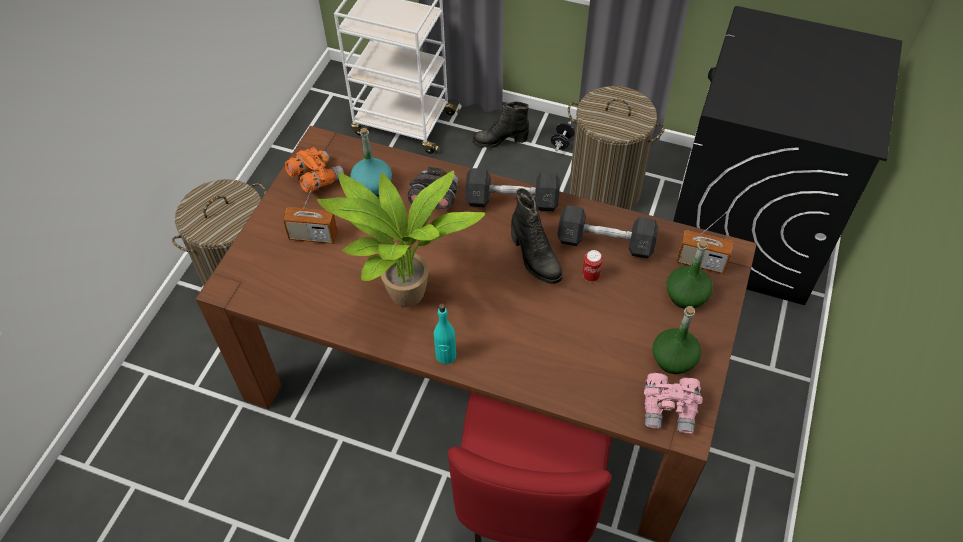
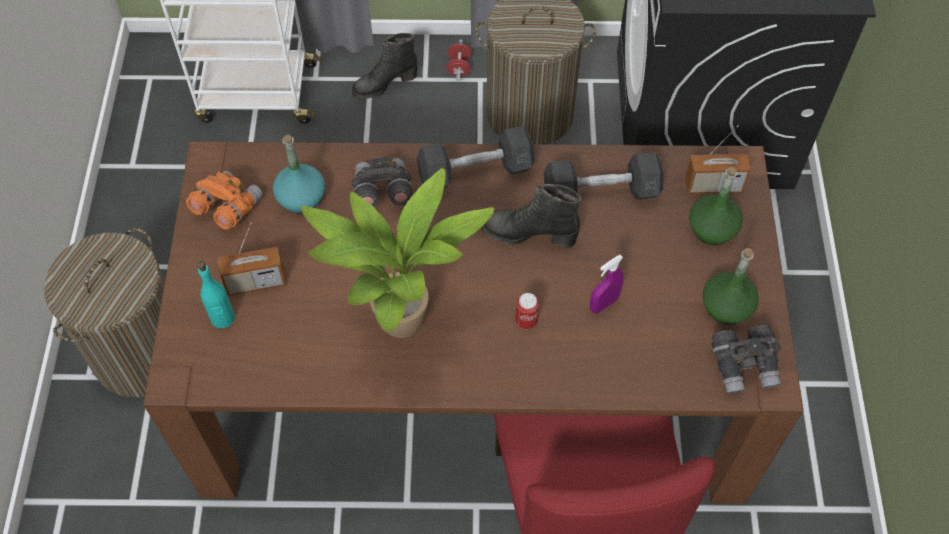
camera: 20 degrees left, 5 degrees up
turquoise bottle [434,303,456,364] -> turquoise bottle moved to [197,261,235,328]
black boot [511,188,563,284] -> black boot turned 150 degrees clockwise [481,184,581,248]
black dumbbell [551,121,575,152] -> red dumbbell [446,39,471,81]
can [582,250,603,282] -> can moved to [515,293,539,329]
pink binoculars [644,373,703,434] -> grey binoculars [711,325,781,394]
none -> purple spray bottle [590,255,623,314]

